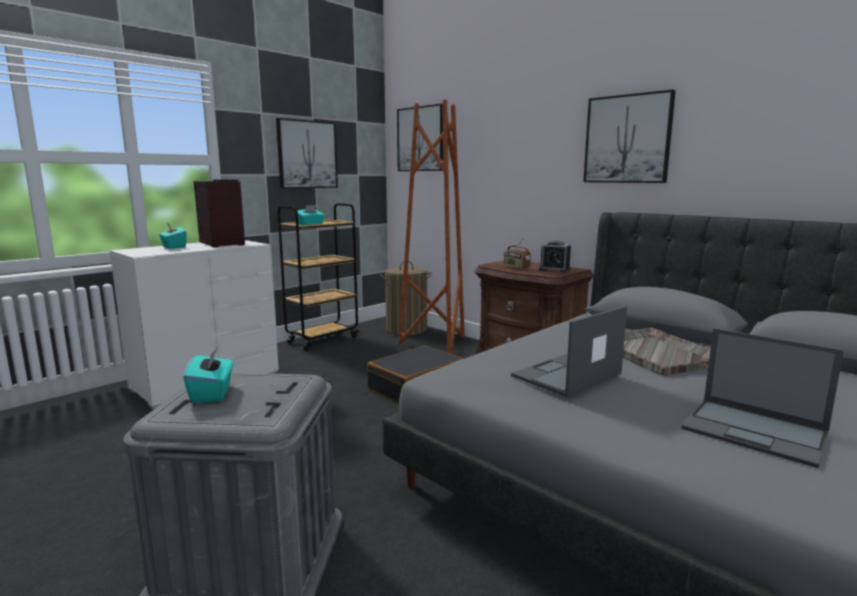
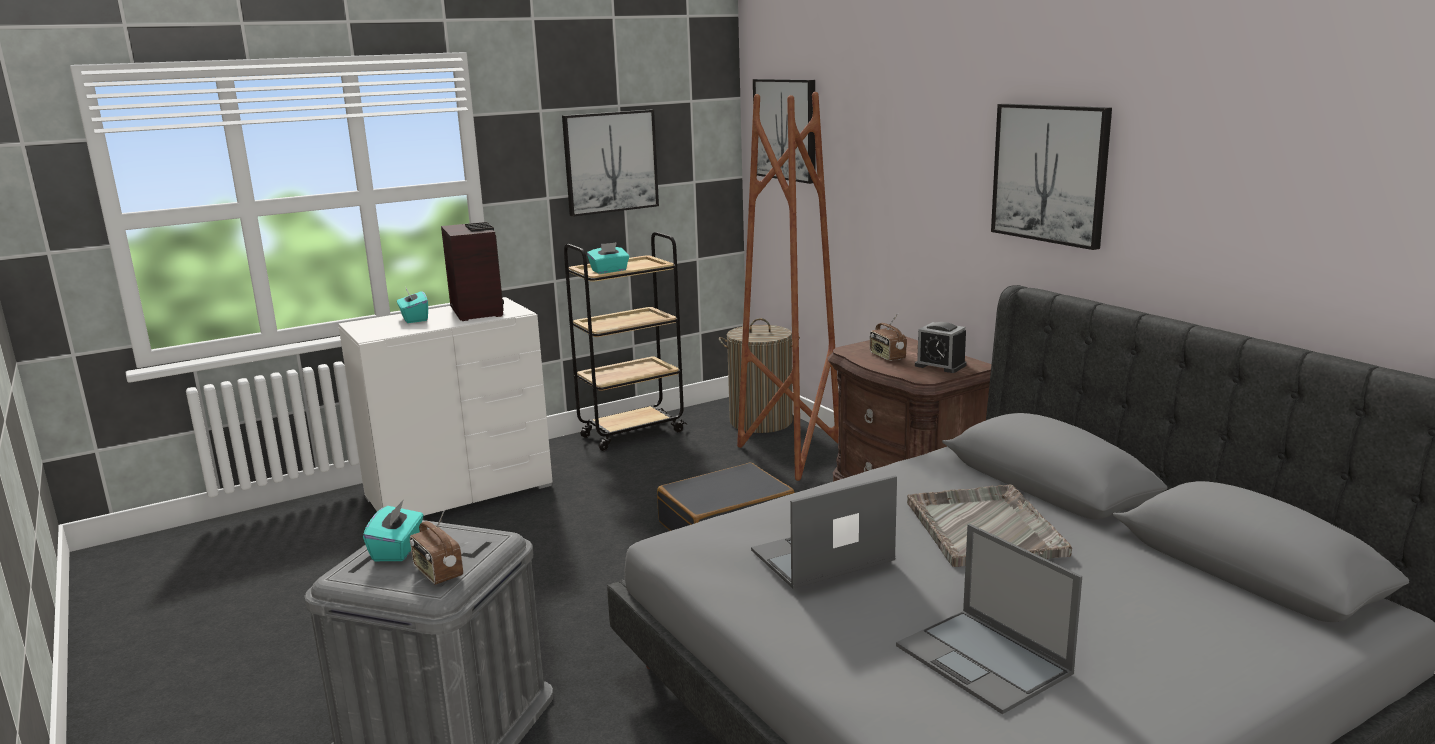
camera: 15 degrees right, 5 degrees up
none -> radio [410,510,463,585]

